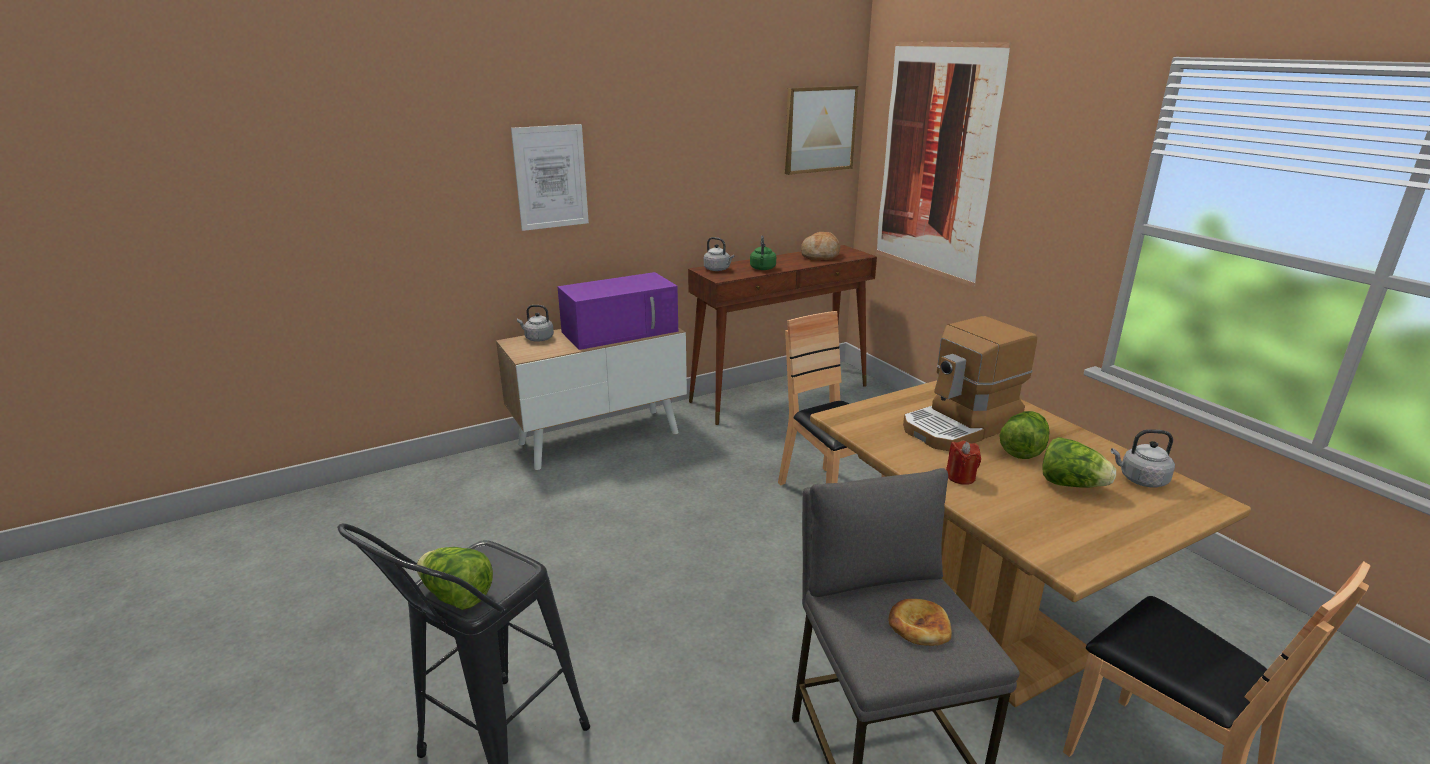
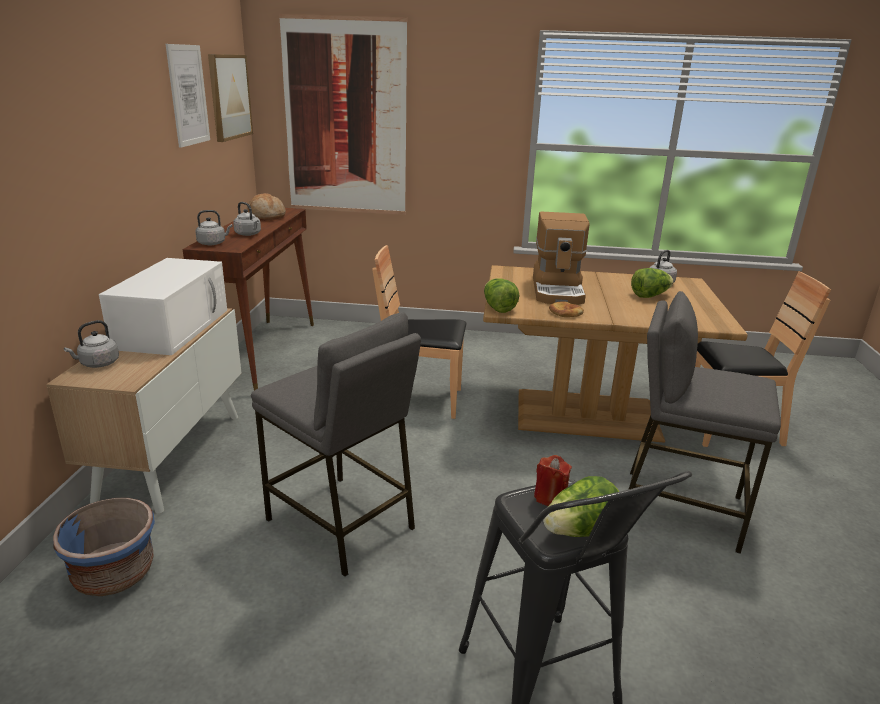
camera: 55 degrees left, 0 degrees up
picture [511,124,589,231] -> picture moved to [166,44,210,148]
purple microwave [558,272,678,350] -> white microwave [99,258,227,355]
green kettle [750,236,776,270] -> grey kettle [233,202,261,236]
bread [888,599,952,646] -> bread moved to [549,301,584,317]
red candle [946,441,981,485] -> red candle moved to [534,455,572,506]
lettuce [999,411,1050,459] -> lettuce moved to [484,278,519,313]
none -> blue planter [53,498,155,596]
none -> grey stool [251,312,421,577]

